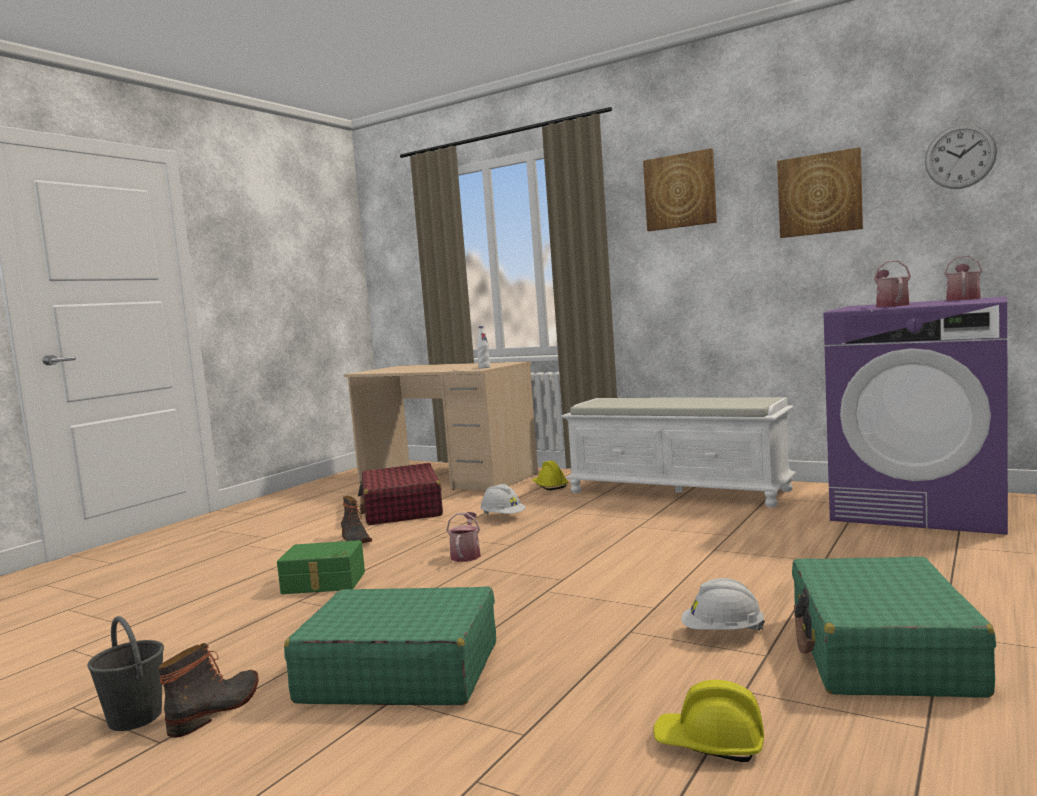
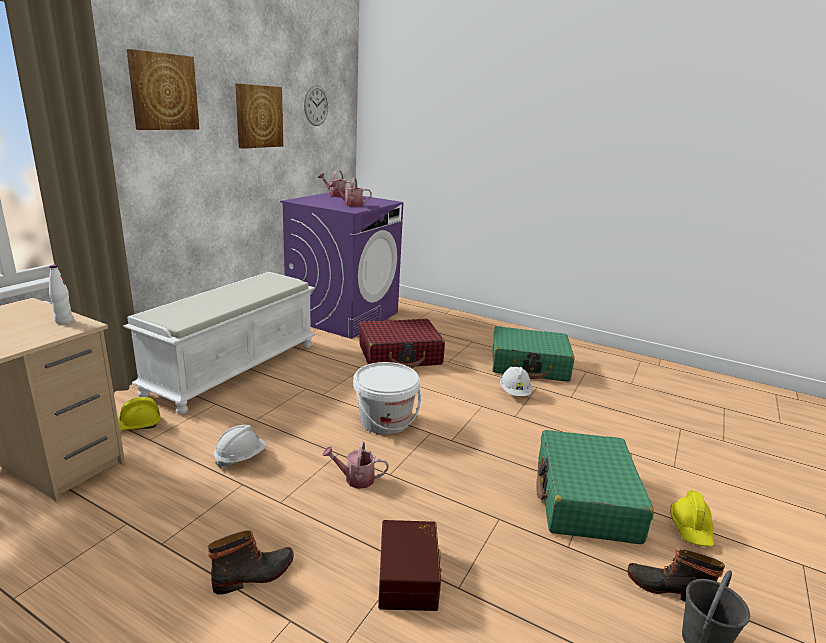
camera: 95 degrees left, 15 degrees up
green storage box [277,540,365,594] -> brown storage box [378,520,442,611]
red suitcase [358,463,443,525] -> red suitcase moved to [359,319,445,368]
yellow hard hat [653,680,764,762] -> yellow hard hat moved to [670,490,714,547]
none -> white bucket [353,362,421,435]

